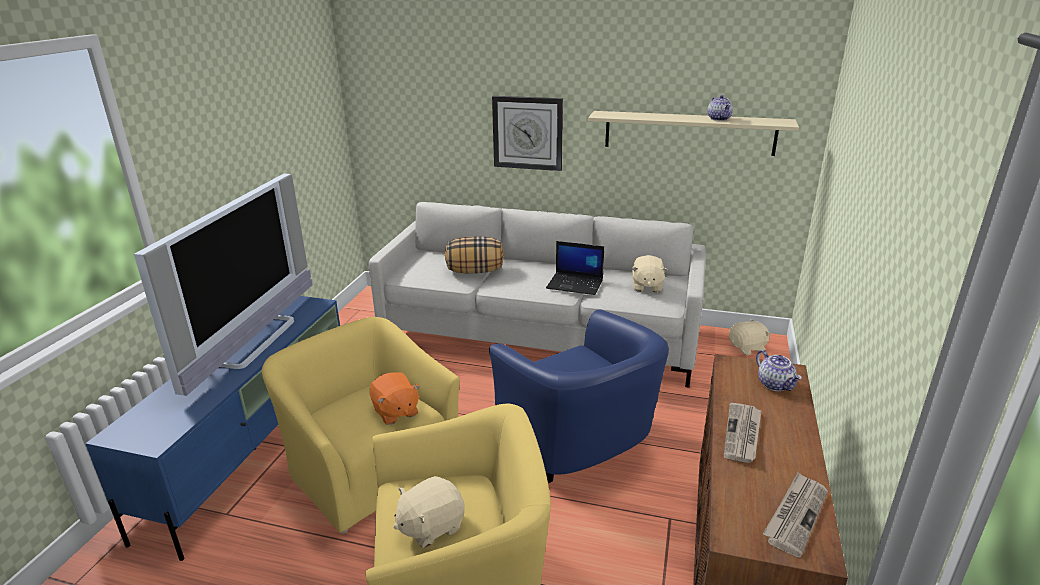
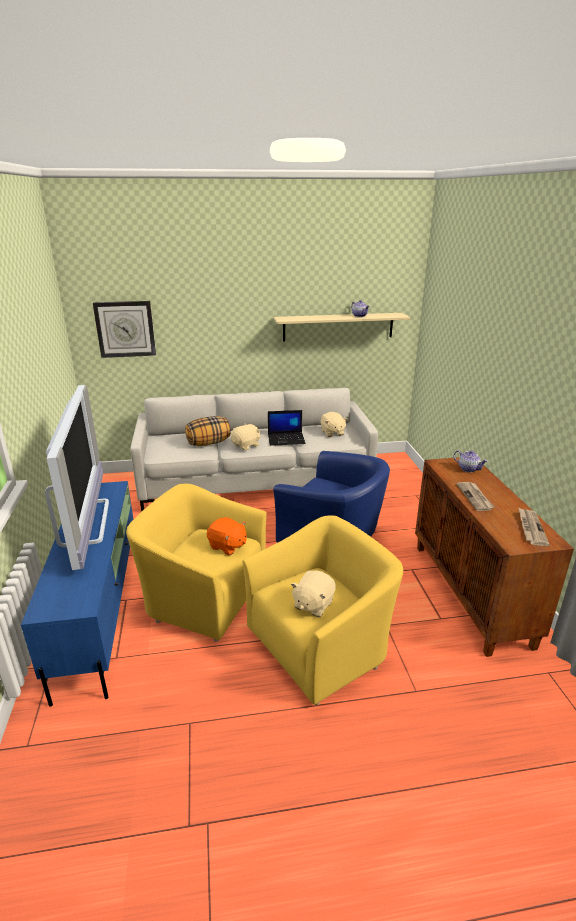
camera: 25 degrees left, 0 degrees up
wall clock [492,96,563,171] -> wall clock moved to [93,301,156,358]
beige plush toy [729,319,770,355] -> beige plush toy moved to [231,424,260,450]

